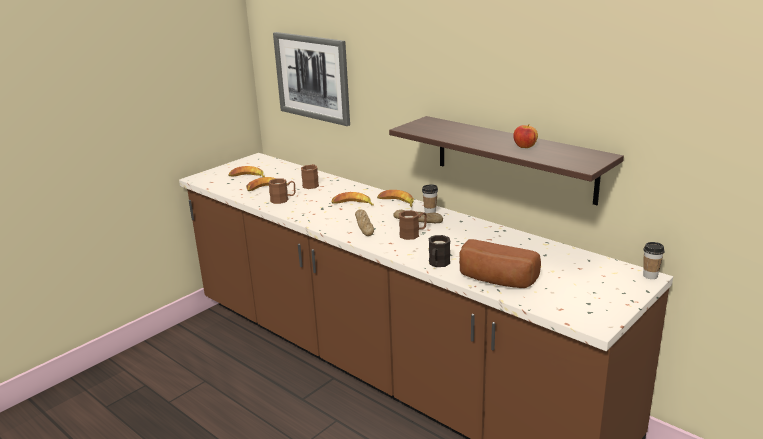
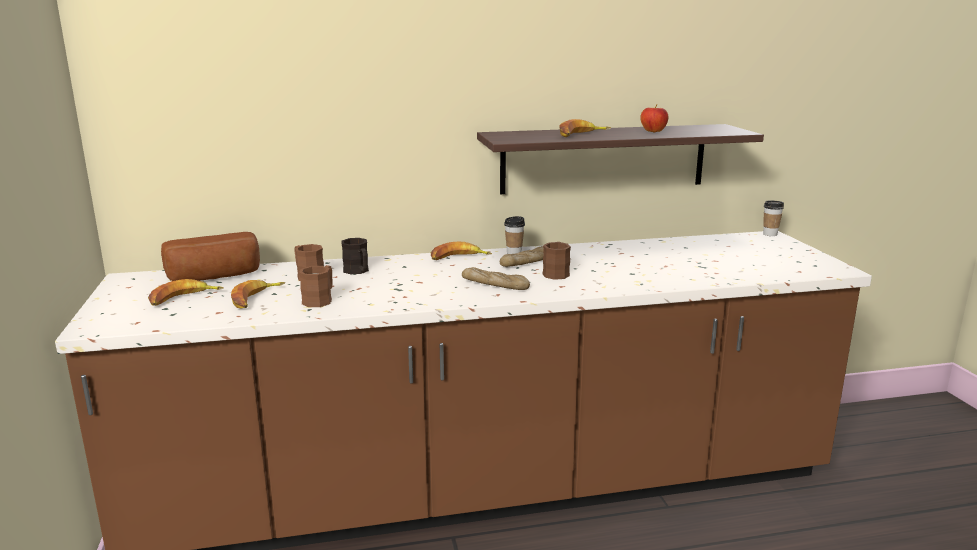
camera: 55 degrees left, 5 degrees down
picture [273,32,350,126] -> none
banana [332,192,374,206] -> banana moved to [559,119,611,137]
black mug [429,235,450,267] -> black mug moved to [341,238,369,274]
bread [459,239,541,288] -> bread moved to [161,232,260,281]

